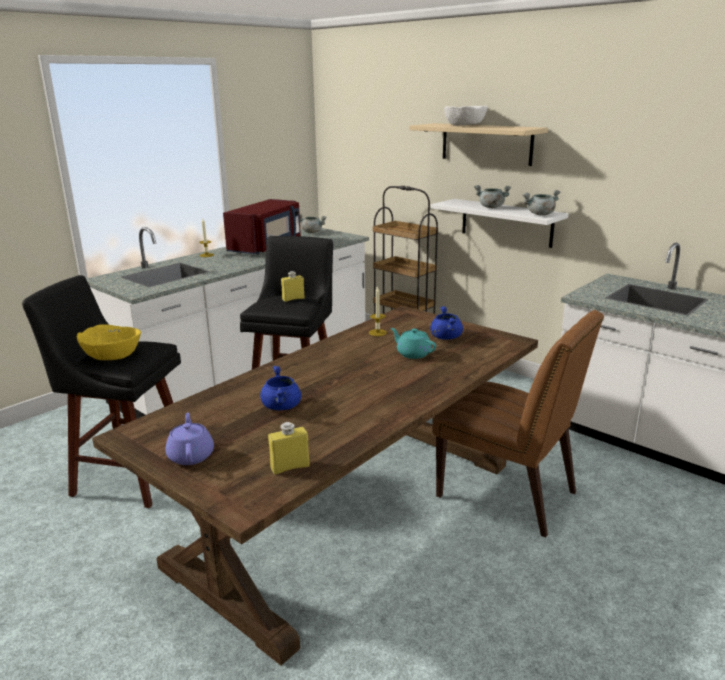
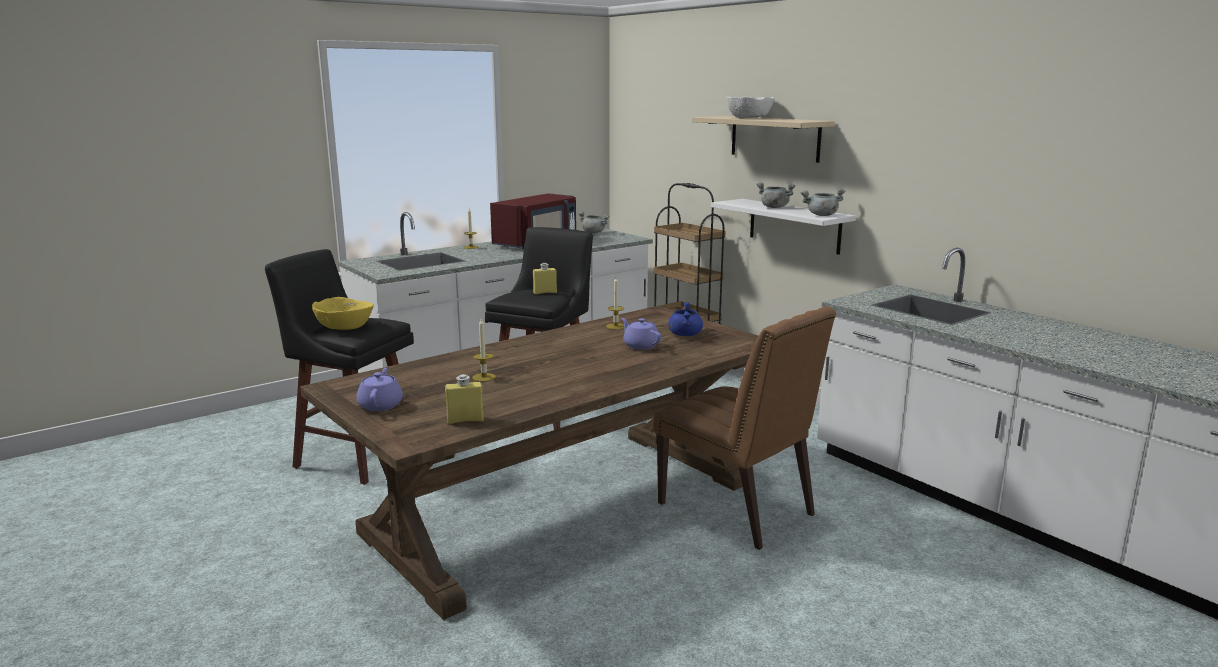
camera: 10 degrees right, 5 degrees down
blue cooking pot [260,366,301,410] -> candle [472,319,496,382]
turquoise teapot [391,328,436,359] -> purple teapot [621,318,661,350]

